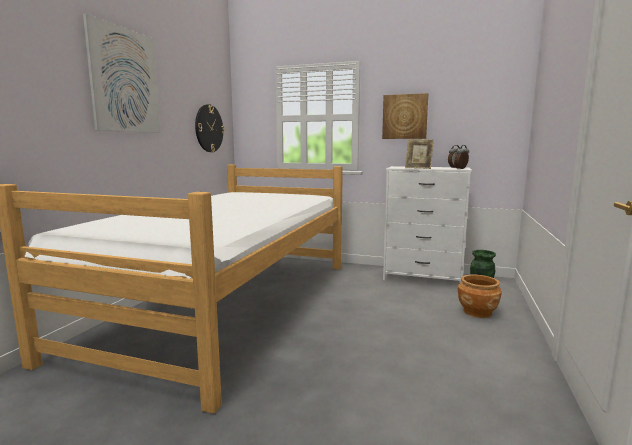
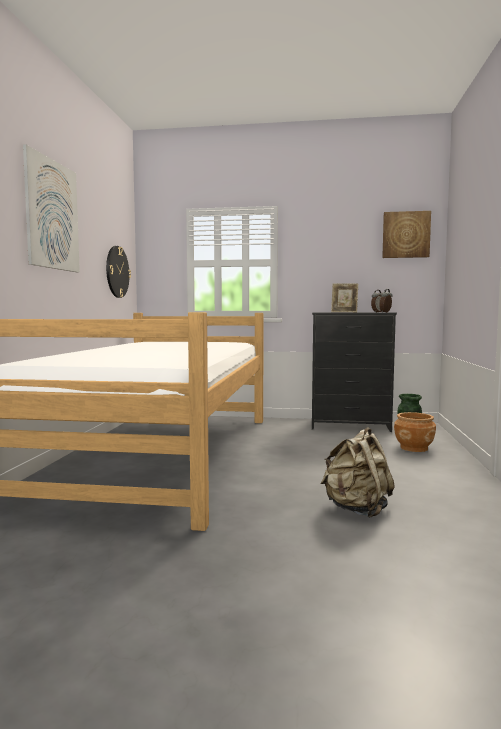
camera: 10 degrees left, 5 degrees down
picture [382,93,428,139] -> picture moved to [382,211,431,258]
white dresser [383,166,472,284] -> black dresser [312,313,397,432]
none -> beige backpack [320,427,395,518]

